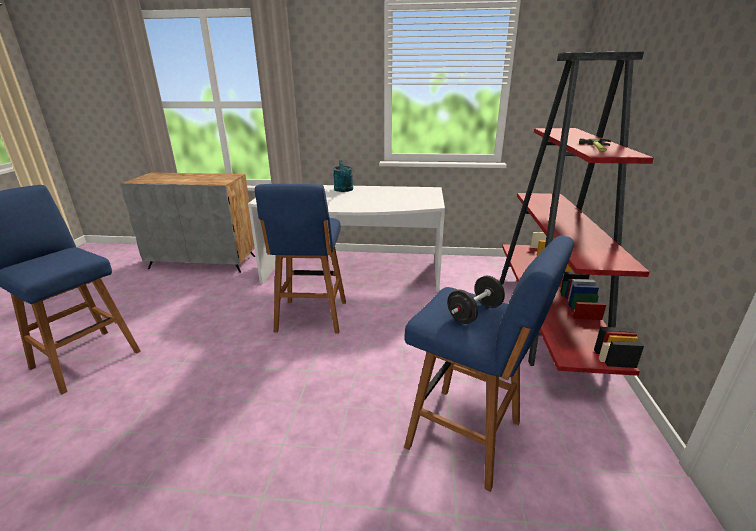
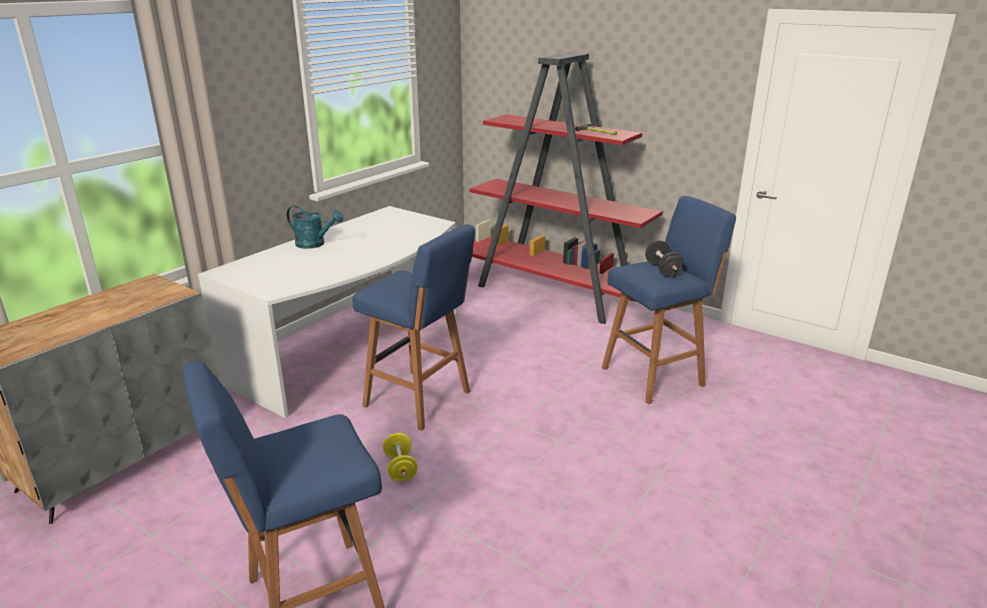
camera: 60 degrees left, 0 degrees up
none -> yellow dumbbell [383,433,418,481]

